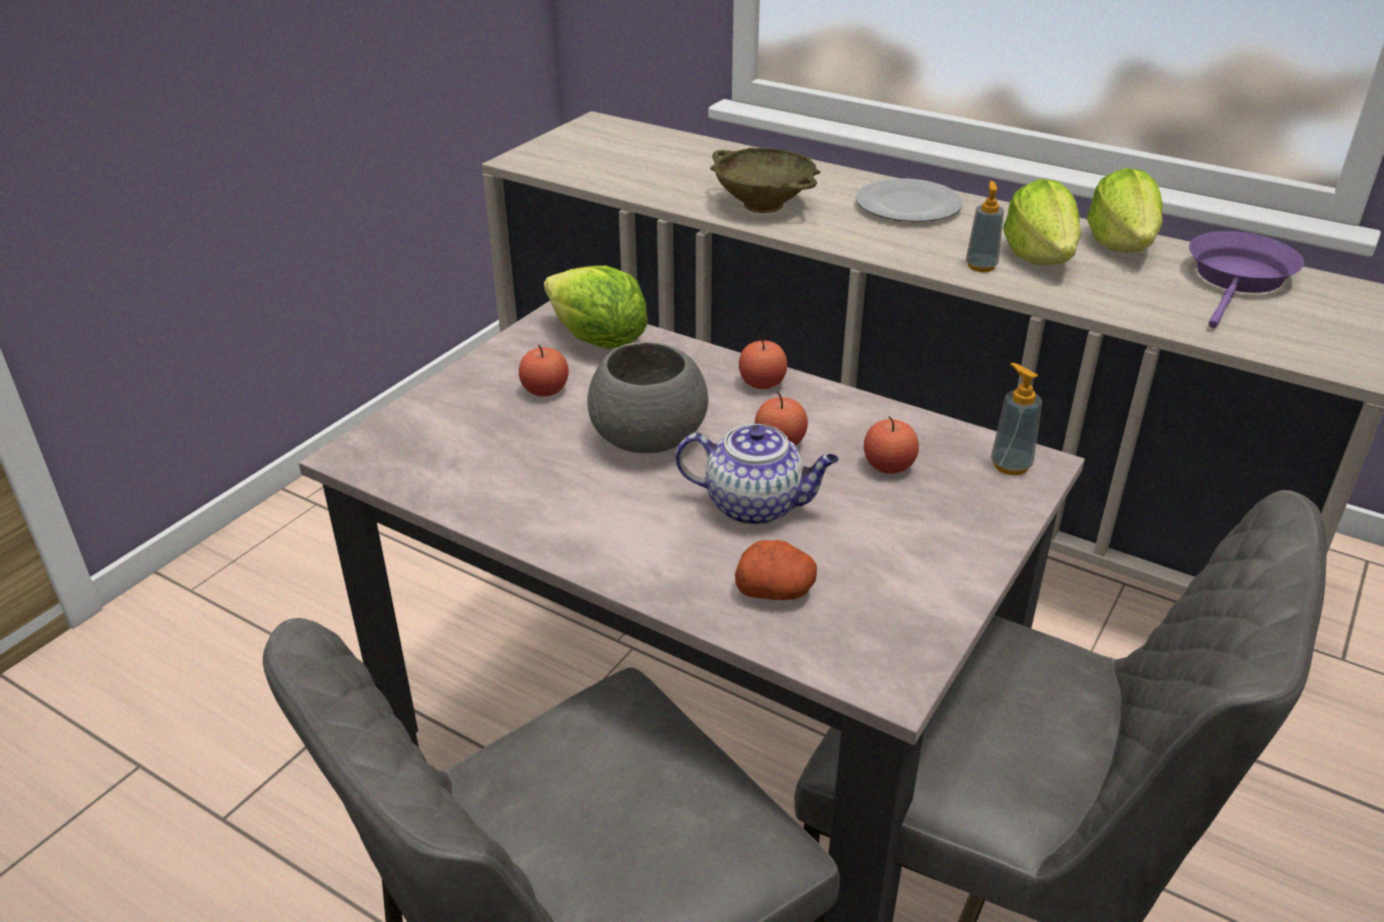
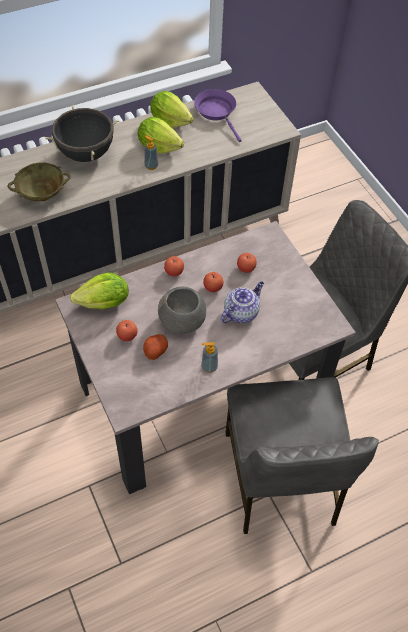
camera: 60 degrees left, 20 degrees up
potato [735,540,817,600] -> potato moved to [143,334,168,360]
plate [855,178,963,222] -> black cooking pot [45,105,119,162]
soap dispenser [991,363,1042,475] -> soap dispenser moved to [201,342,218,373]

